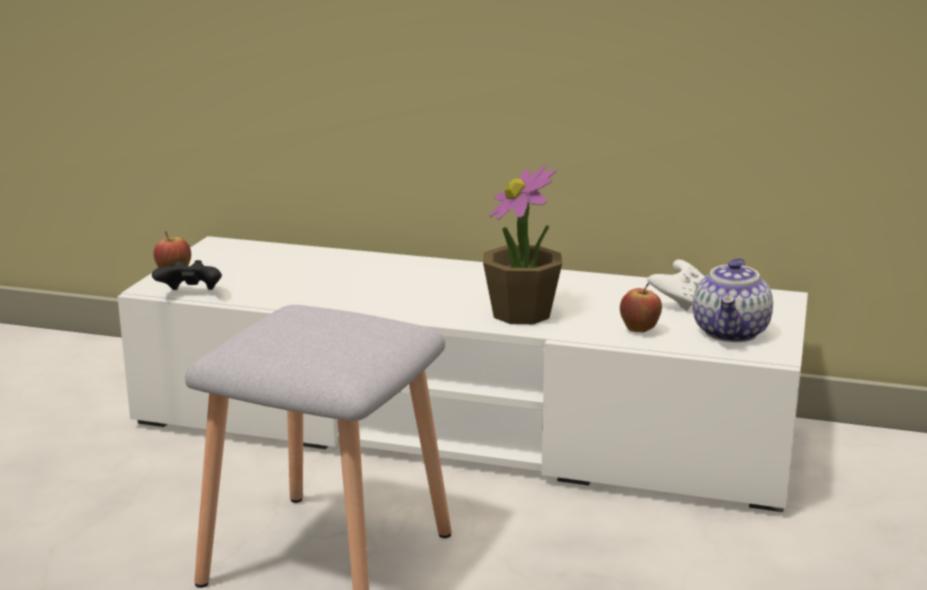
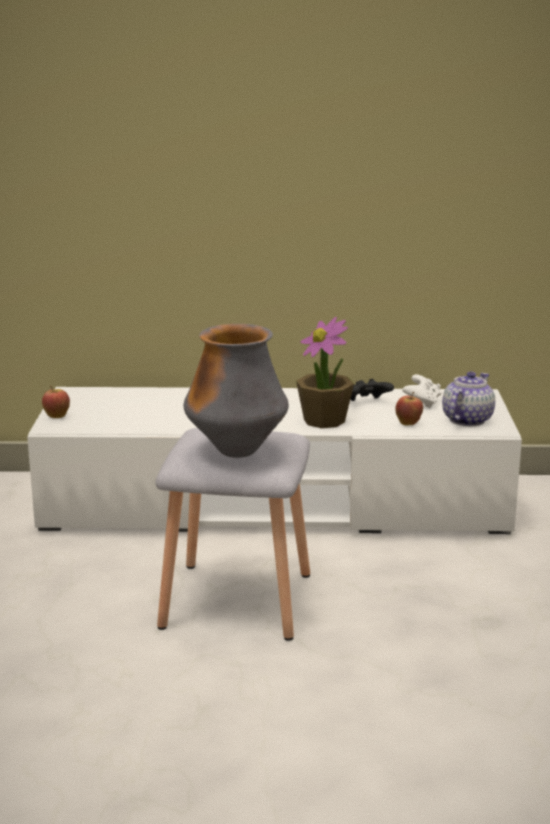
camera: 15 degrees left, 0 degrees up
black game controller [152,260,222,290] -> black game controller moved to [351,379,394,401]
teapot [693,258,773,342] -> teapot turned 150 degrees counterclockwise [442,371,495,426]
none -> vase [184,324,289,458]

